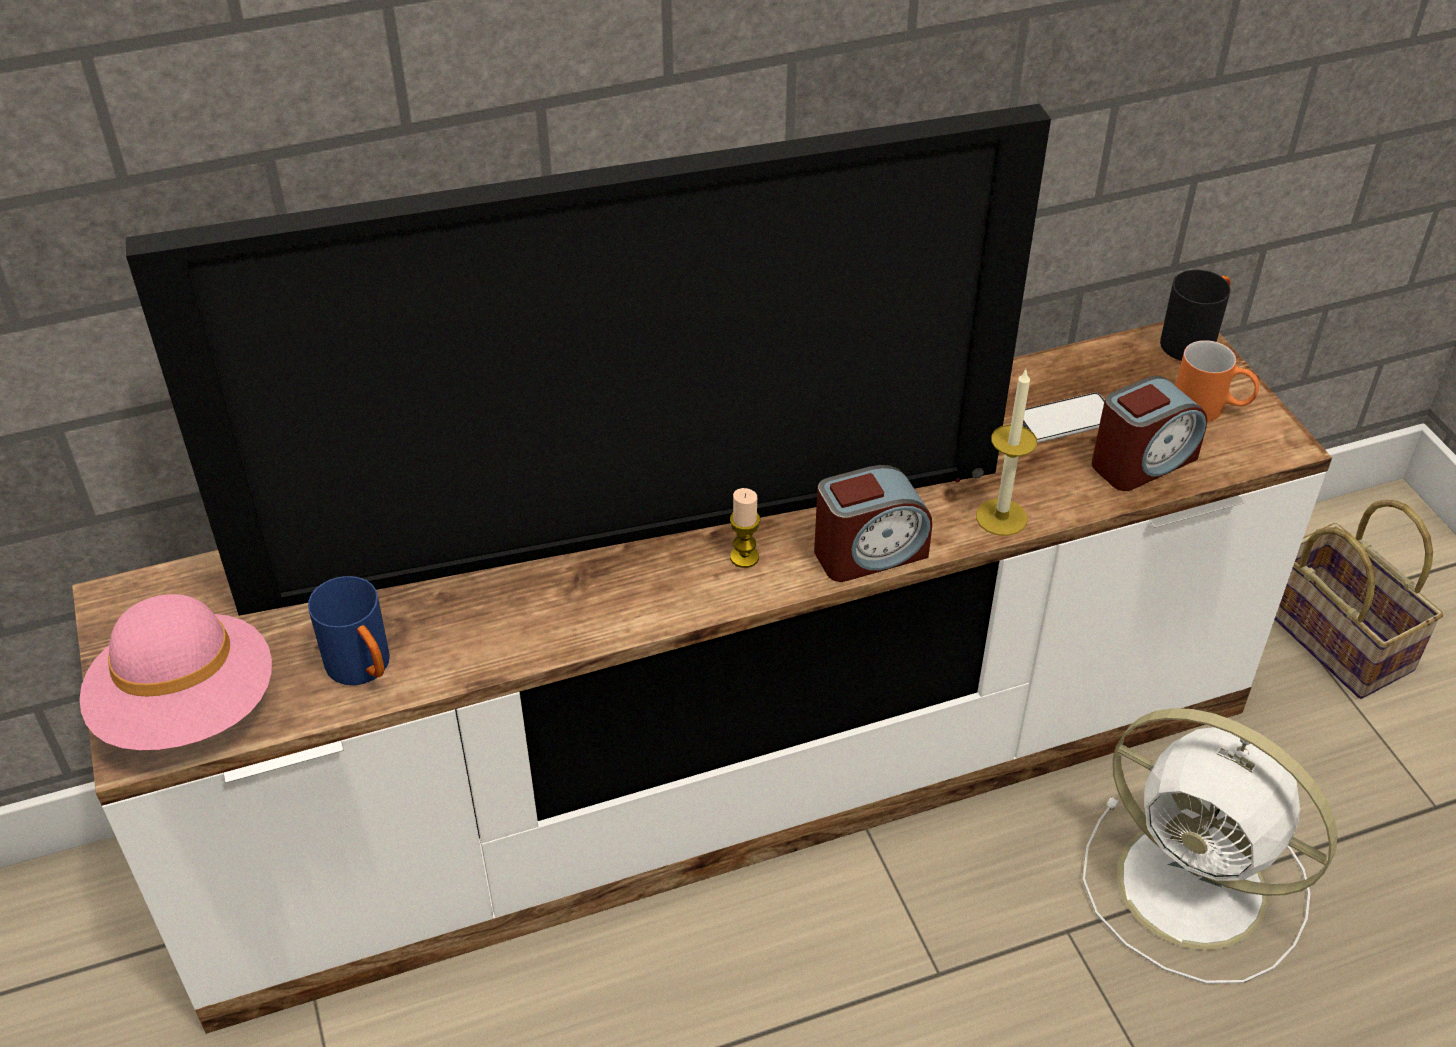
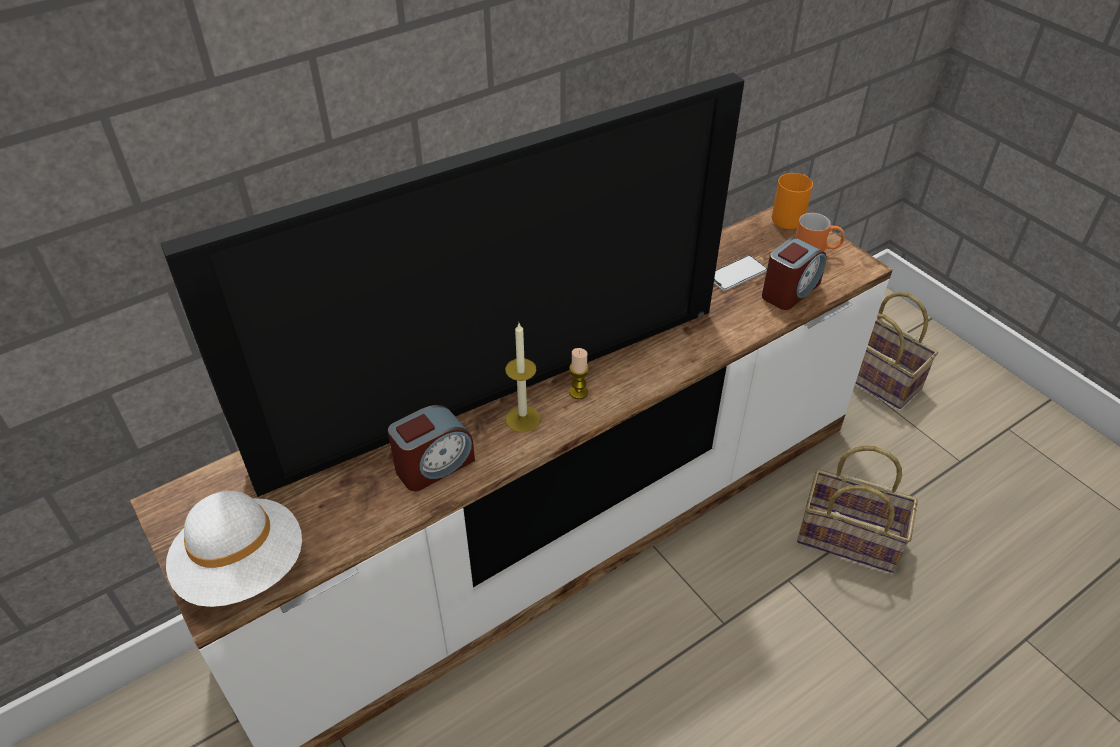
camera: 15 degrees left, 0 degrees up
pink hat [80,594,272,750] -> white hat [166,491,302,607]
blue mug [308,576,390,686] -> none
alarm clock [814,465,932,582] -> alarm clock moved to [388,405,475,491]
candle [976,370,1037,536] -> candle moved to [505,323,540,433]
white fan [1082,708,1338,984] -> basket [797,446,918,573]
black mug [1160,270,1231,361] -> orange mug [772,173,813,229]

